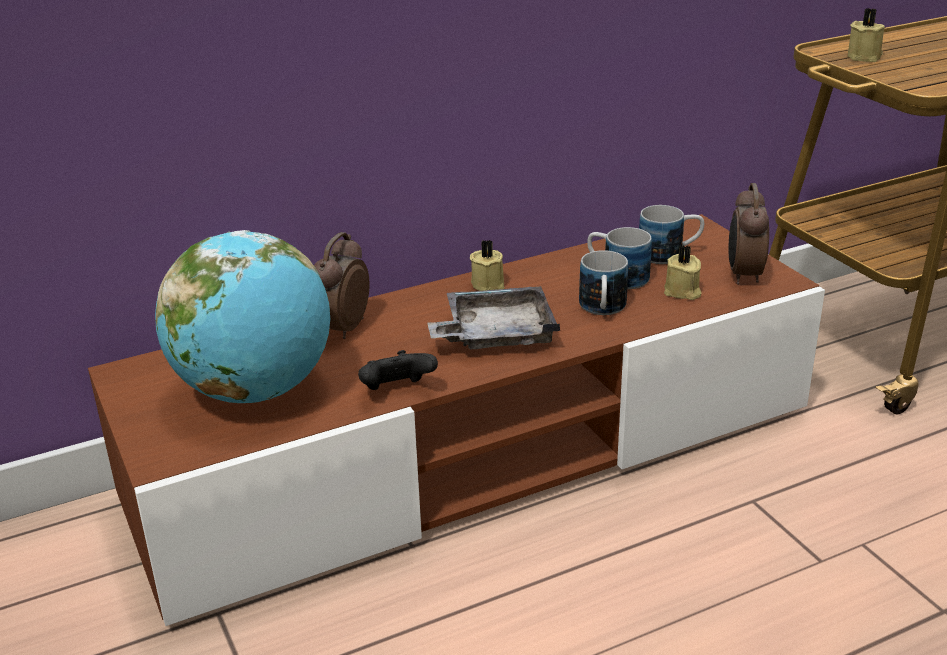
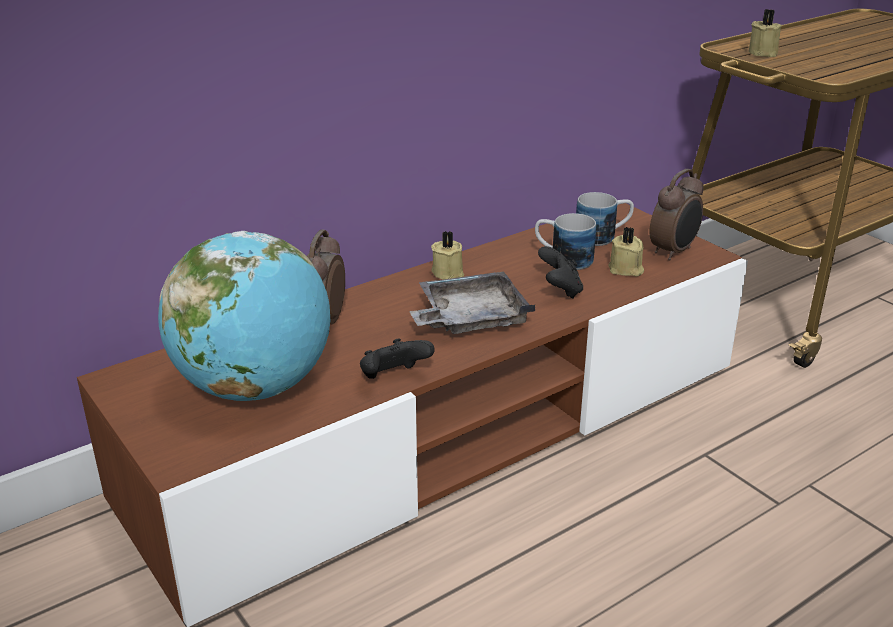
camera: 10 degrees left, 0 degrees up
mug [579,250,628,315] -> black game controller [538,246,583,299]
alarm clock [729,183,769,285] -> alarm clock turned 135 degrees counterclockwise [649,169,704,261]

